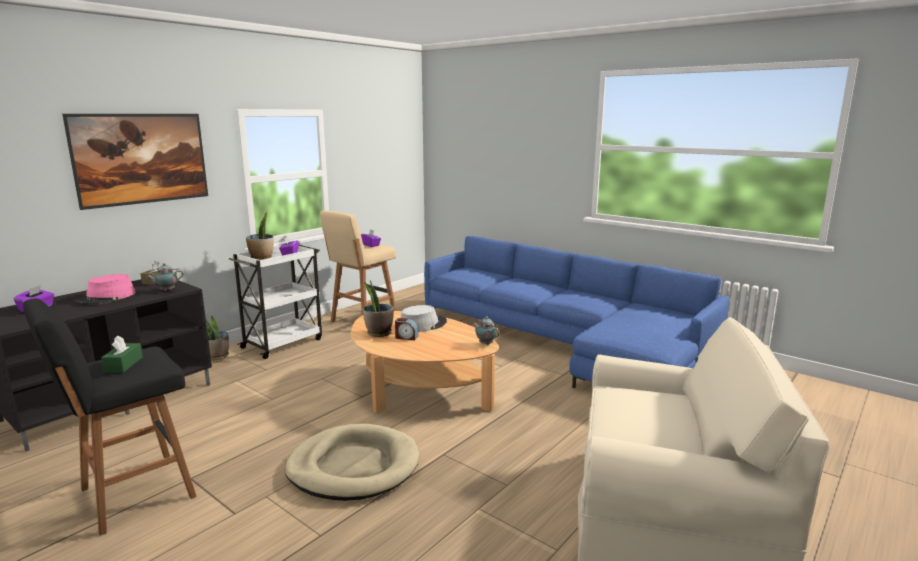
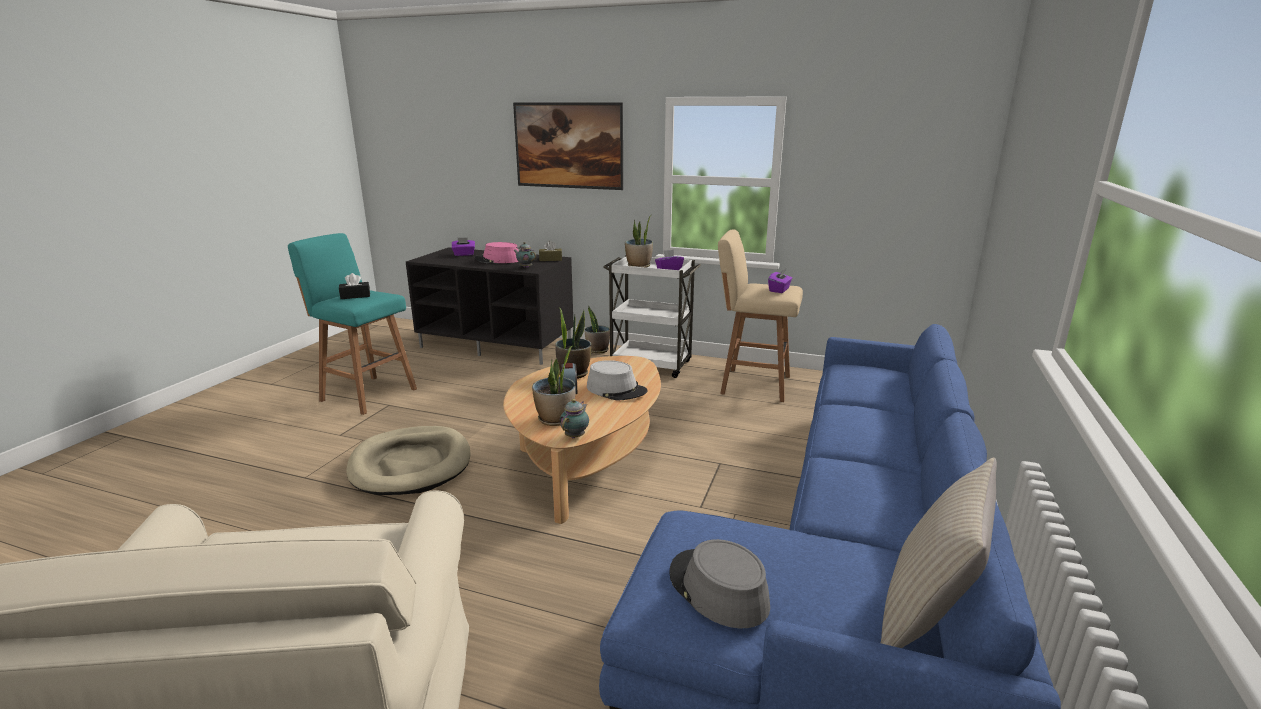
camera: 70 degrees right, 5 degrees up
black stool [23,298,197,536] -> turquoise stool [288,233,417,415]
green tissue box [101,335,143,372] -> black tissue box [339,273,370,299]
none -> potted plant [532,346,576,426]
none -> grey hat [669,539,770,628]
none -> beige pillow [881,457,997,648]

